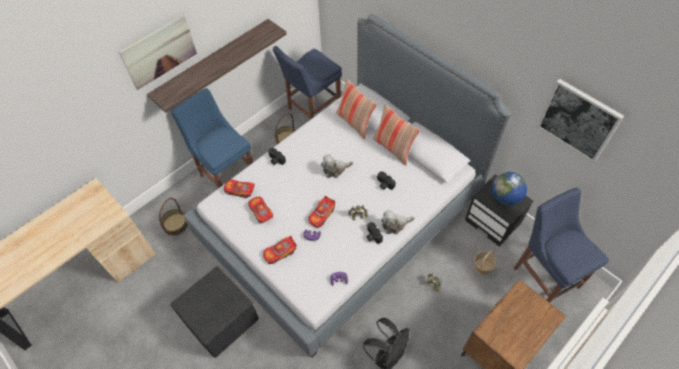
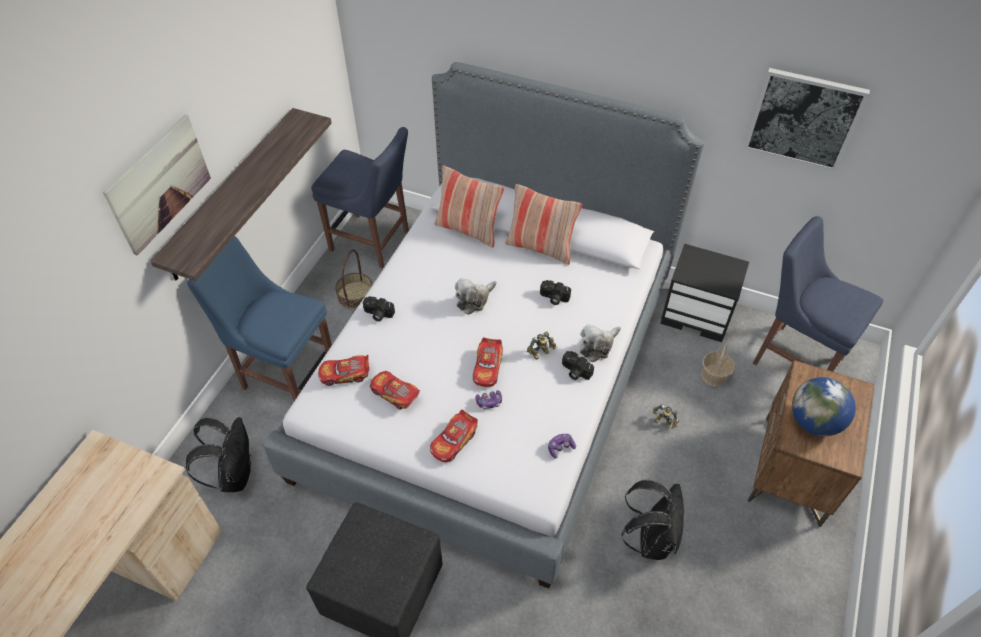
camera: 25 degrees left, 5 degrees down
basket [159,198,188,236] -> black backpack [186,417,251,492]
blue chair [273,46,342,120] -> blue chair turned 90 degrees counterclockwise [311,127,409,268]
globe [492,172,527,205] -> globe moved to [792,377,856,436]

